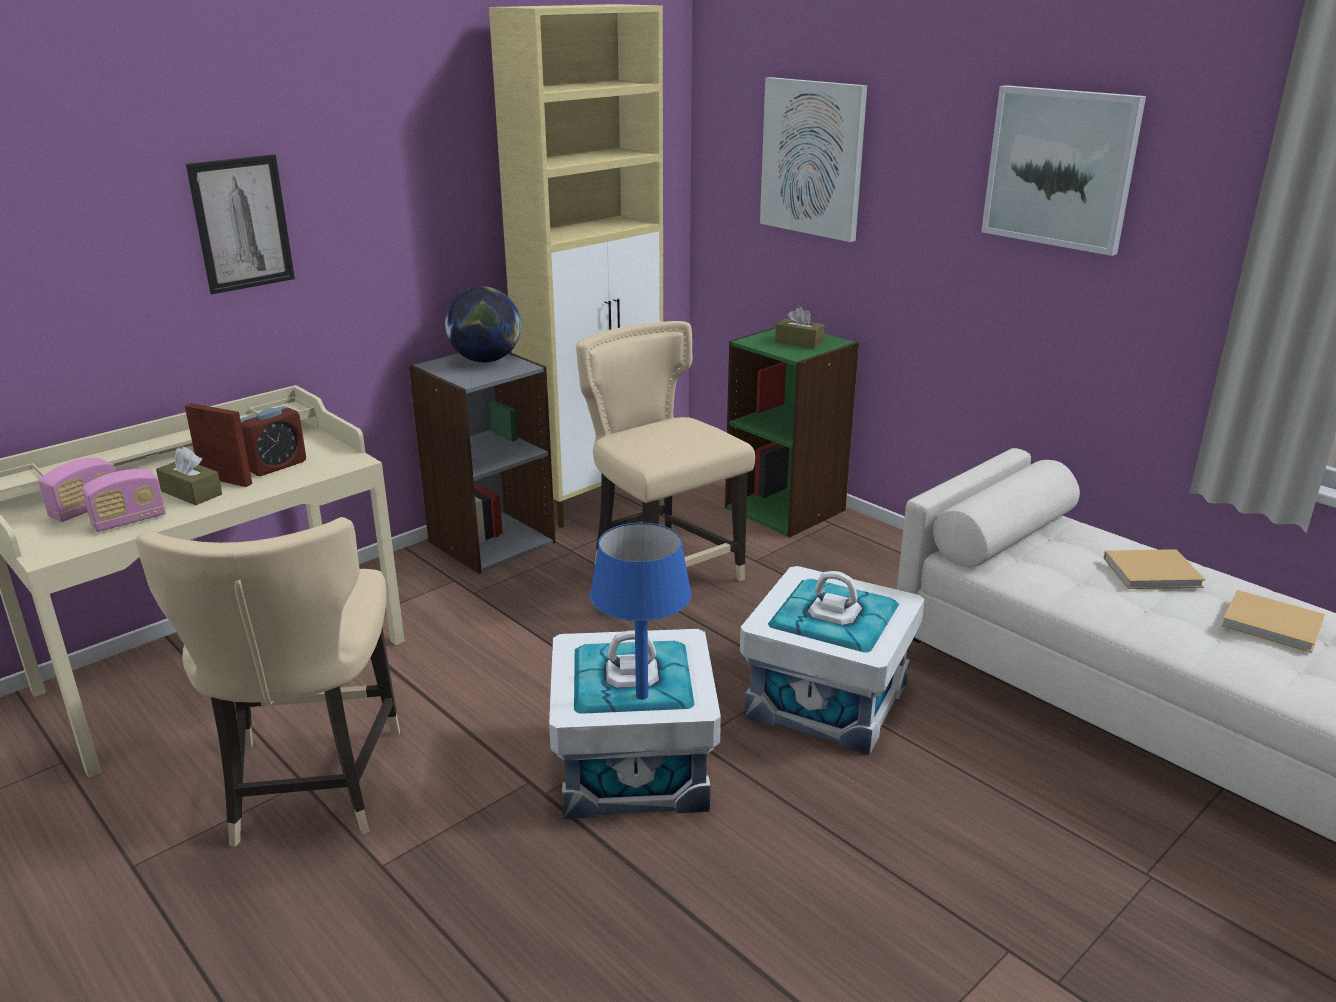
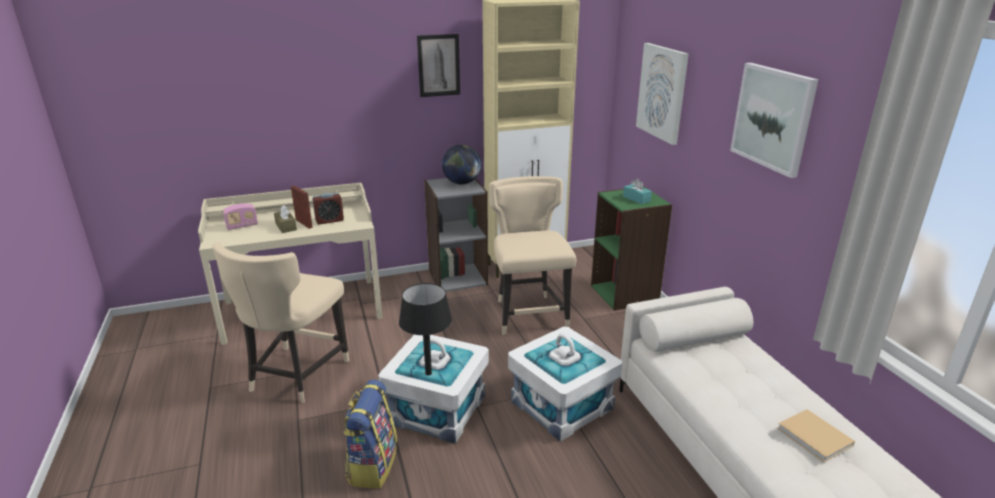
camera: 25 degrees right, 0 degrees up
radio [82,469,166,532] -> none
picture [186,154,295,294] -> picture moved to [417,34,460,97]
blue table lamp [590,523,691,700] -> black table lamp [399,283,452,375]
brown tissue box [775,307,825,349] -> turquoise tissue box [623,179,652,204]
beige book [1103,549,1205,589] -> none
none -> backpack [343,379,397,489]

